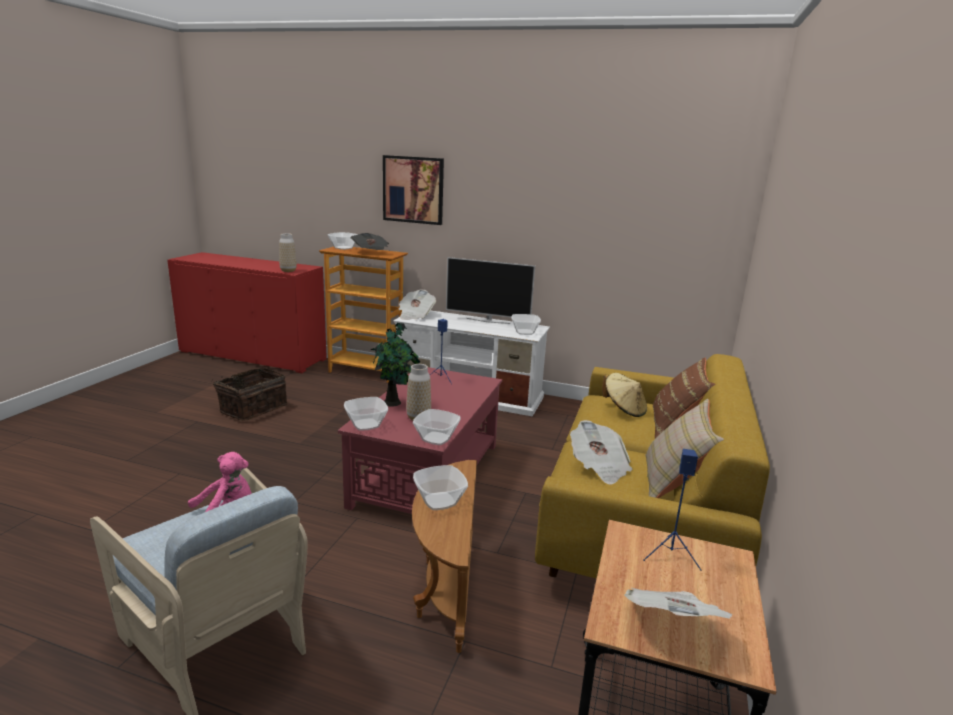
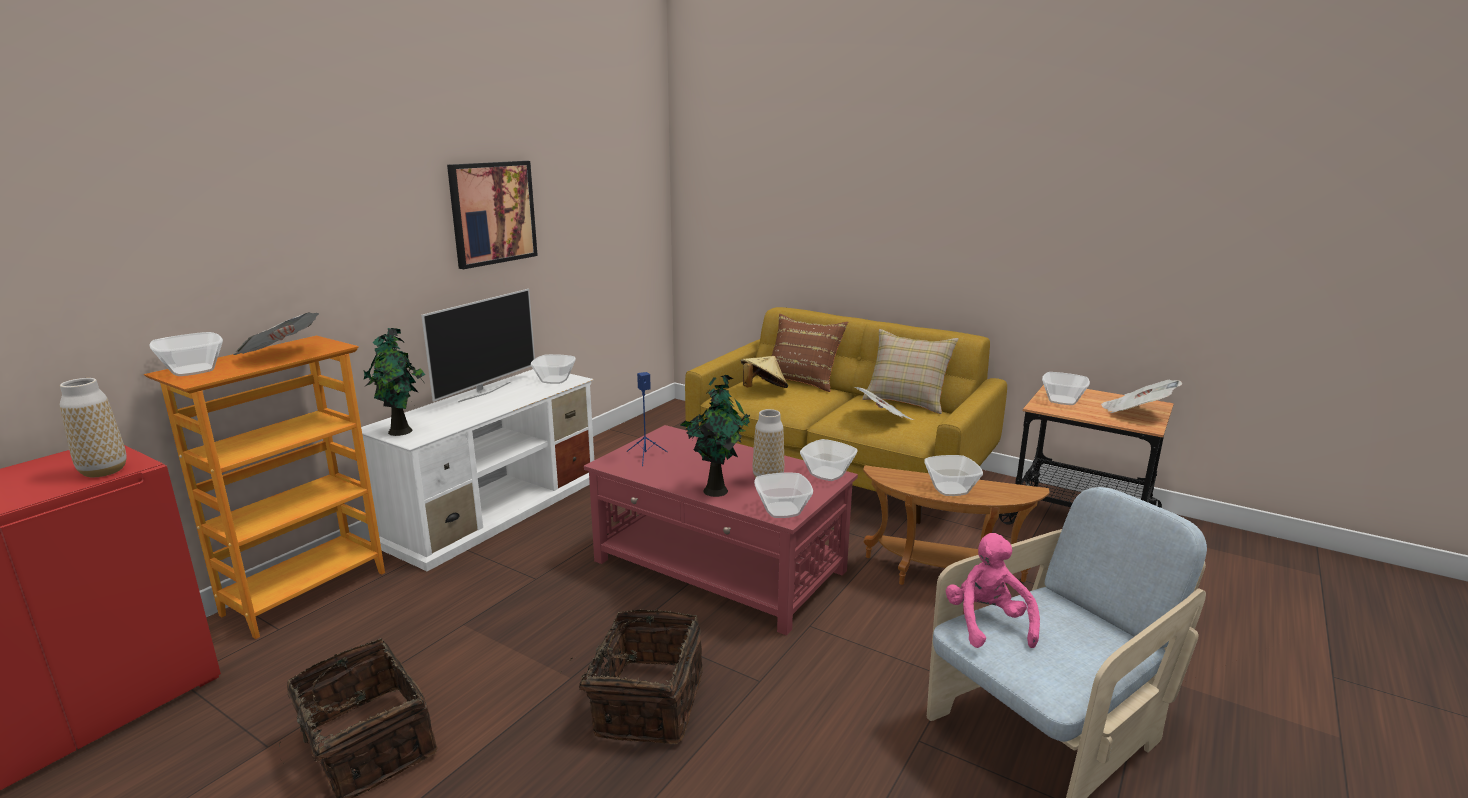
camera: 75 degrees left, 0 degrees up
picture [383,155,444,225] -> picture moved to [447,161,538,269]
newspaper [398,289,436,320] -> potted plant [364,328,425,436]
blue speaker [643,449,702,571] -> bowl [1042,372,1090,405]
none -> basket [560,609,703,744]

